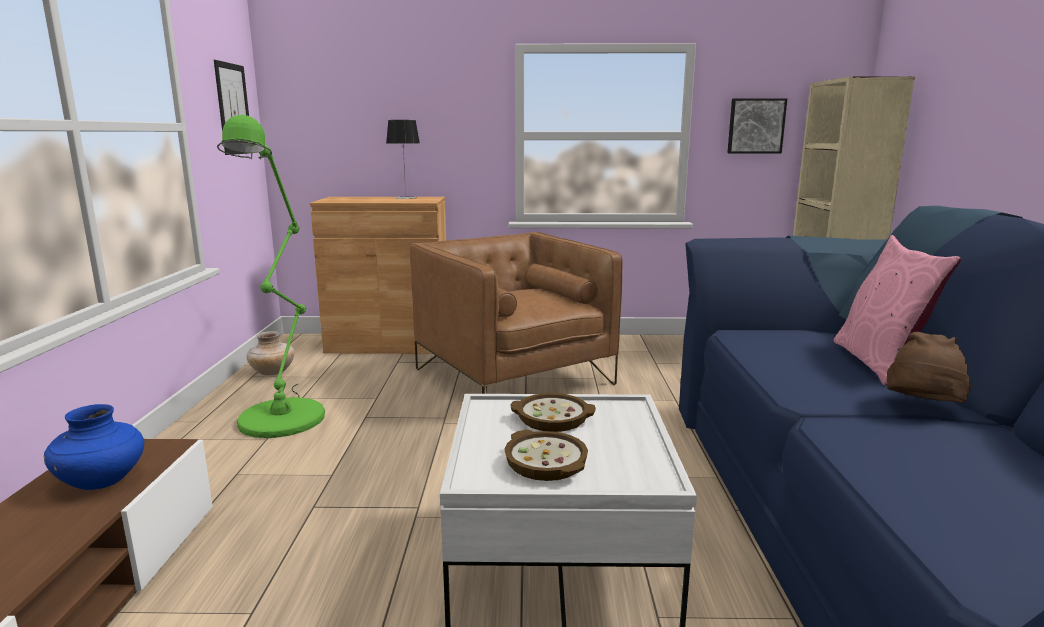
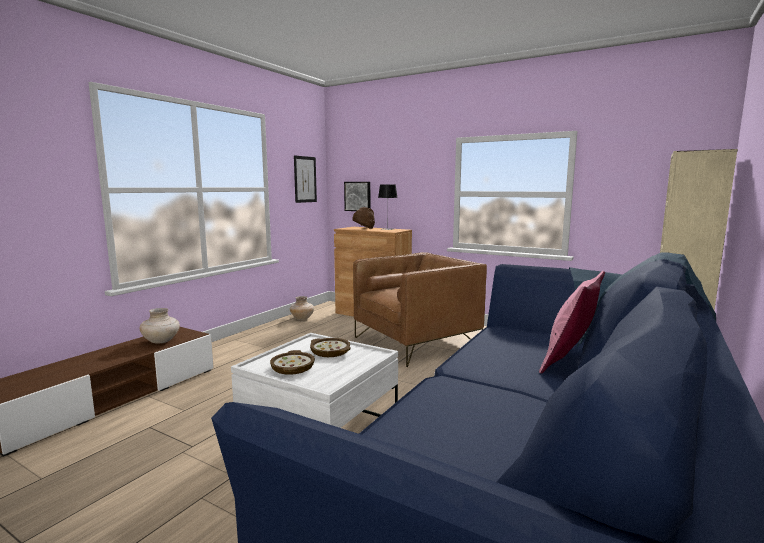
camera: 30 degrees right, 5 degrees down
blue vase [44,404,144,490] -> beige vase [140,308,180,344]
green floor lamp [217,115,325,438] -> none
brown armchair [410,232,623,394] -> brown armchair turned 60 degrees clockwise [353,252,487,367]
picture [727,98,787,153] -> picture moved to [344,182,370,211]
brown hat [887,332,971,403] -> brown hat moved to [352,207,375,229]

